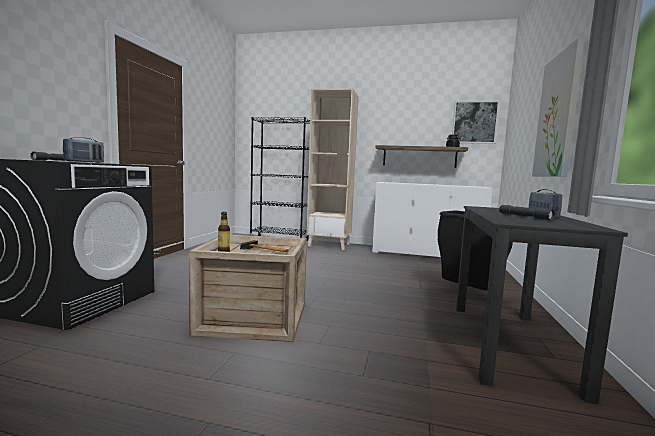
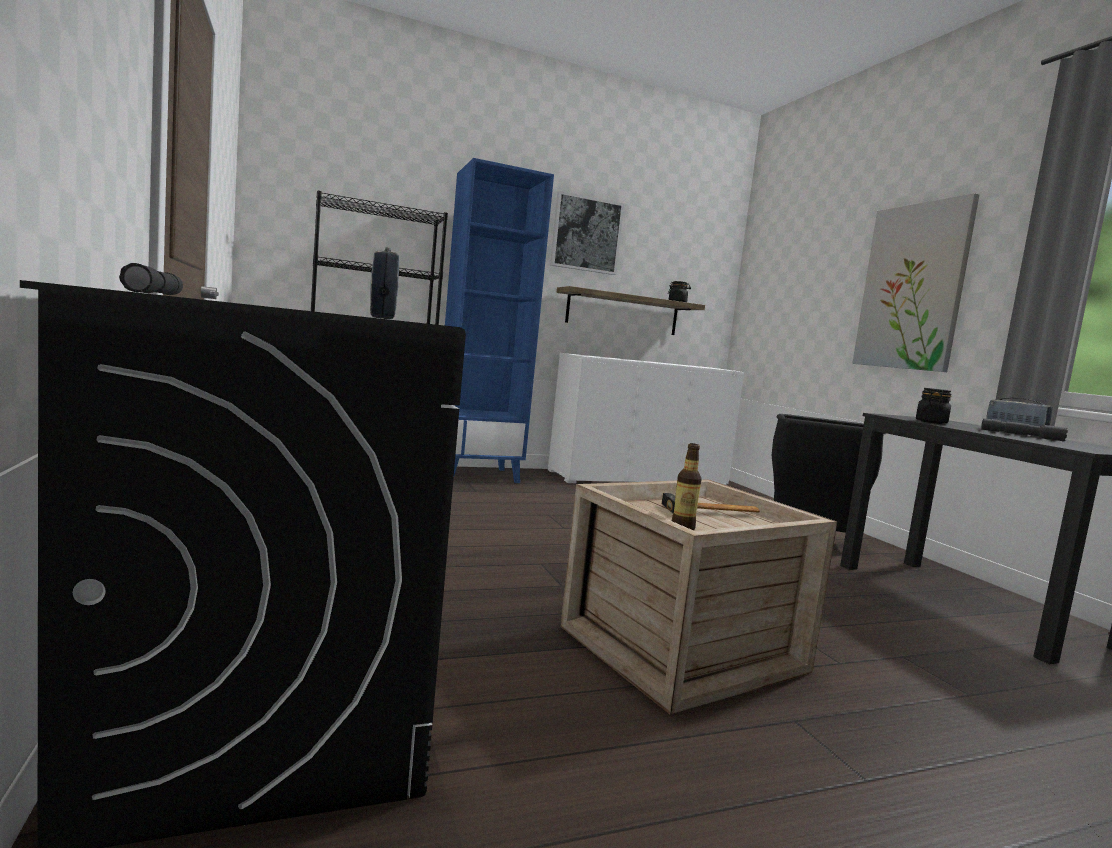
camera: 35 degrees left, 0 degrees up
beige bookcase [306,88,359,250] -> blue bookcase [445,158,554,483]
picture [452,101,500,144] -> picture moved to [550,191,624,275]
none -> black jar [916,388,952,424]

